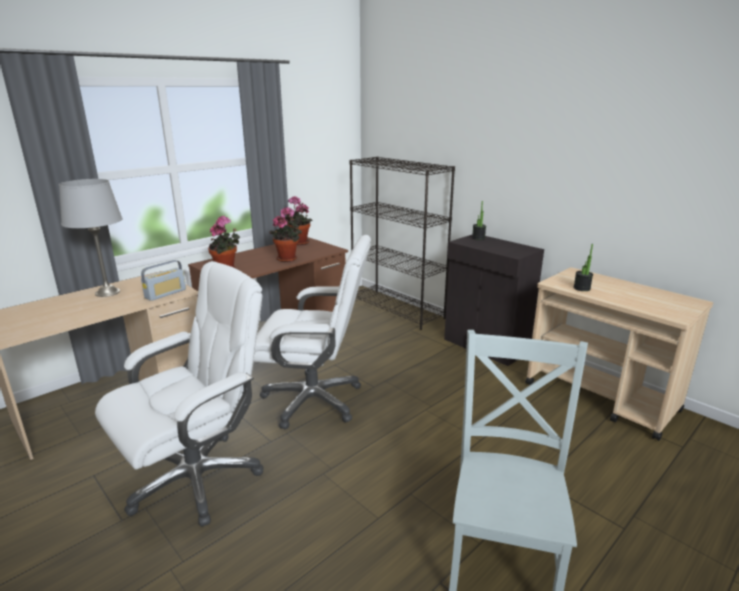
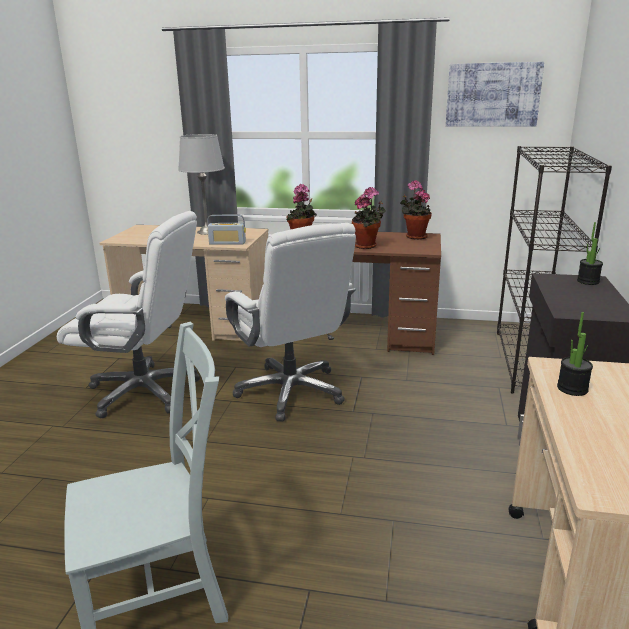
camera: 55 degrees right, 0 degrees up
none -> picture [446,62,544,127]

